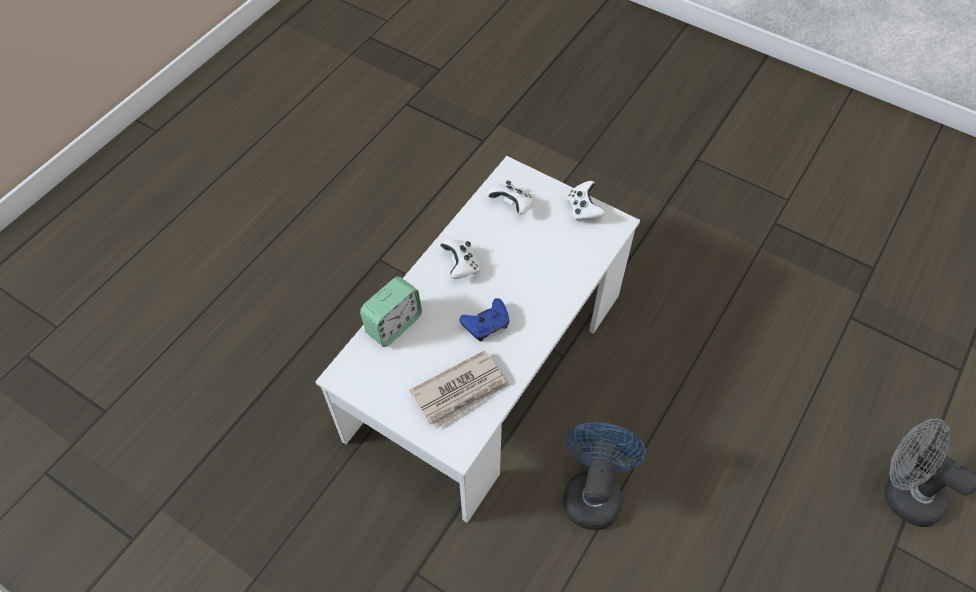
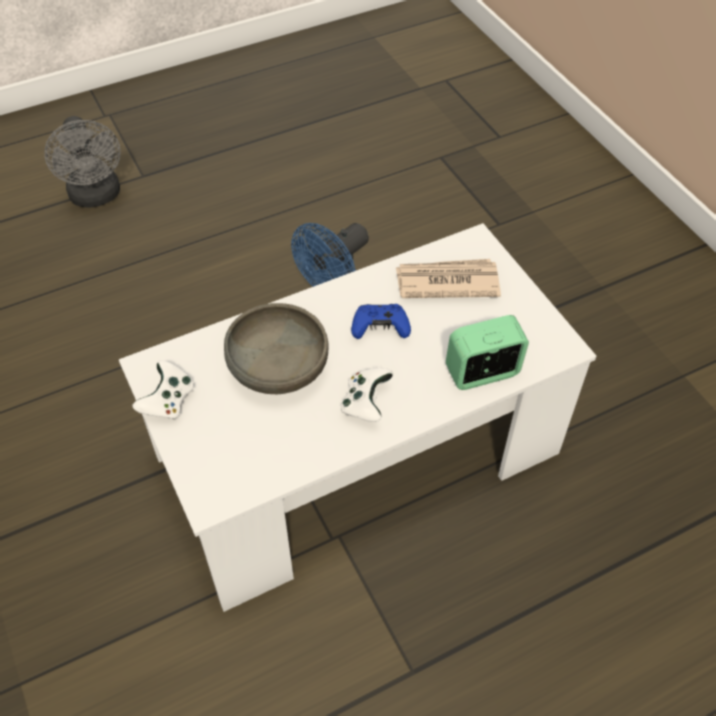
camera: 150 degrees left, 5 degrees down
white game controller [487,181,533,215] -> none
none -> grey bowl [224,303,328,394]

